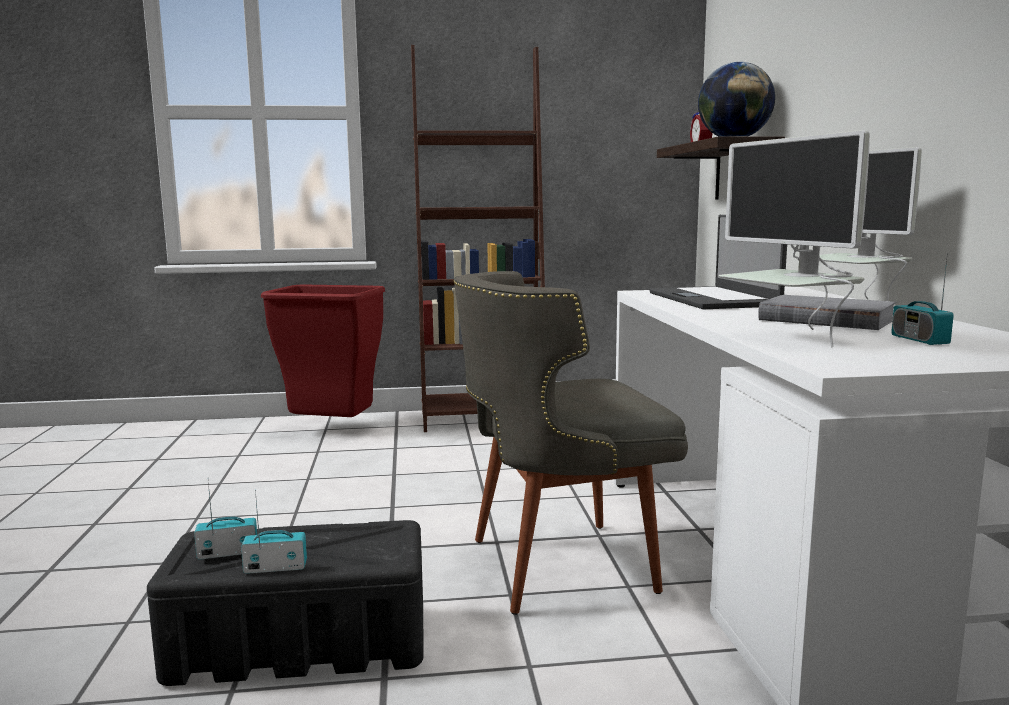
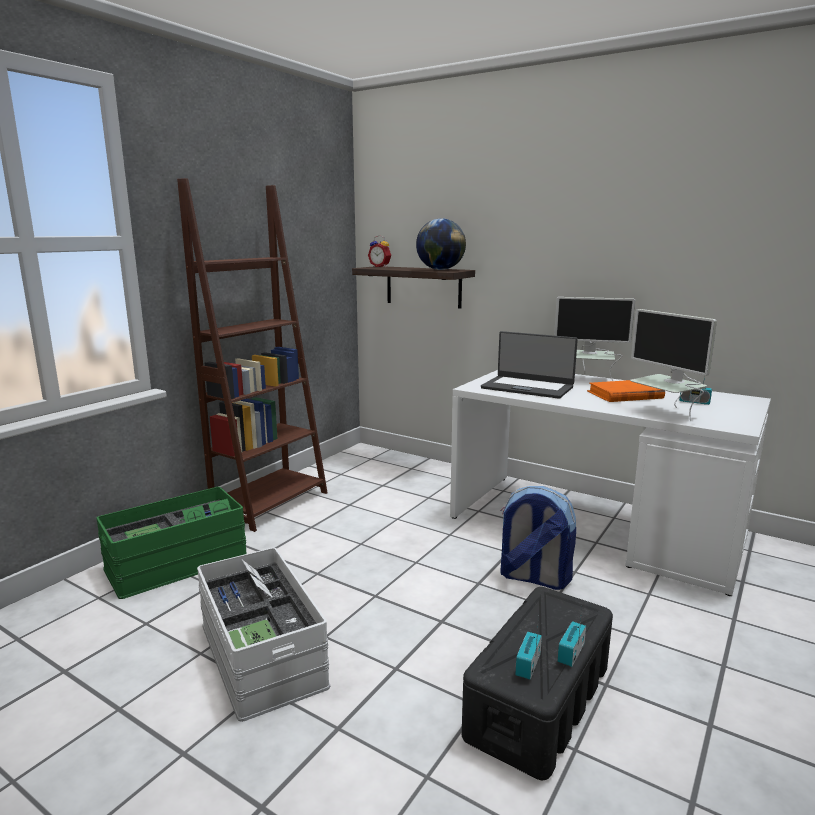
camera: 50 degrees left, 5 degrees up
red trash can [261,284,385,417] -> green storage box [96,487,247,599]
grey chair [454,271,688,615] -> backpack [500,486,576,590]
monitor [718,130,870,348] -> monitor turned 45 degrees clockwise [630,309,717,421]
grey book [758,295,897,330] -> orange book [587,380,665,402]
none -> white storage box [197,548,331,722]

